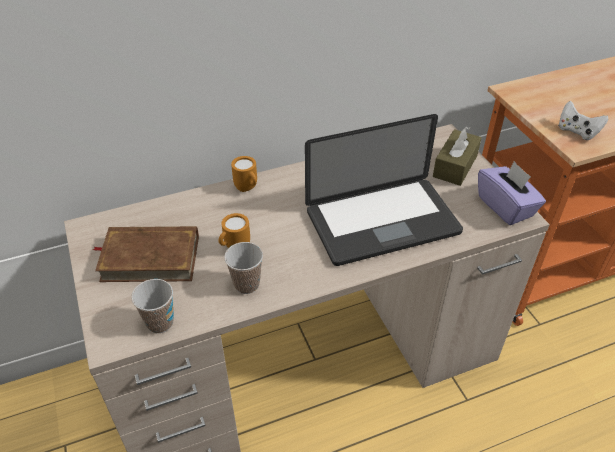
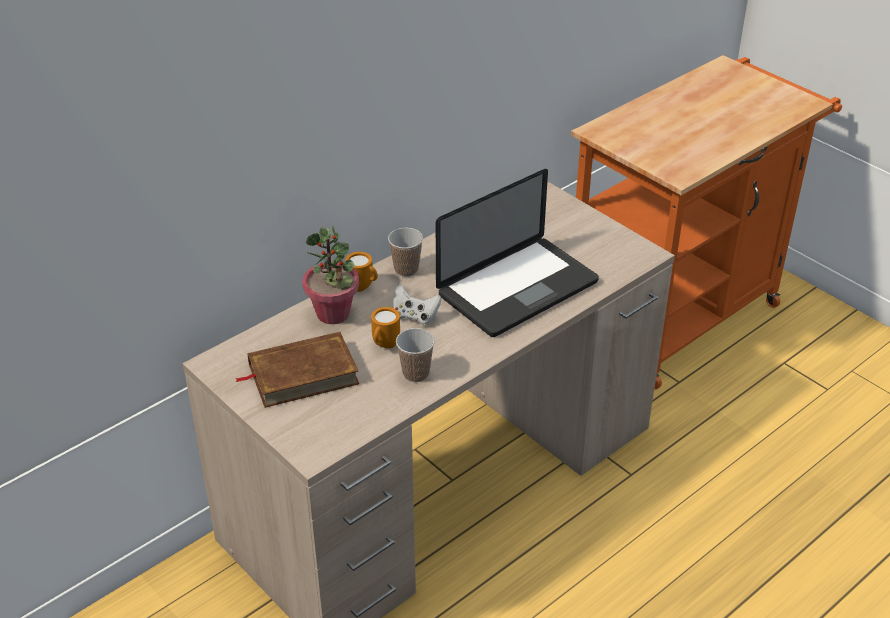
camera: 20 degrees left, 5 degrees down
cup [131,279,174,333] -> cup moved to [388,228,423,277]
brown tissue box [433,126,482,186] -> none
purple tissue box [478,161,546,225] -> none
white game controller [558,101,608,140] -> white game controller moved to [393,284,442,325]
none -> potted plant [302,226,359,324]

